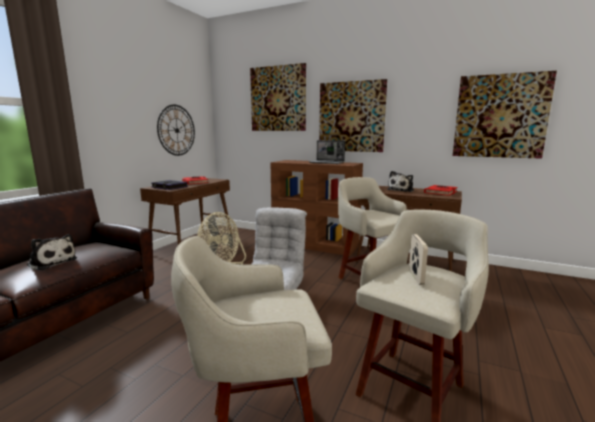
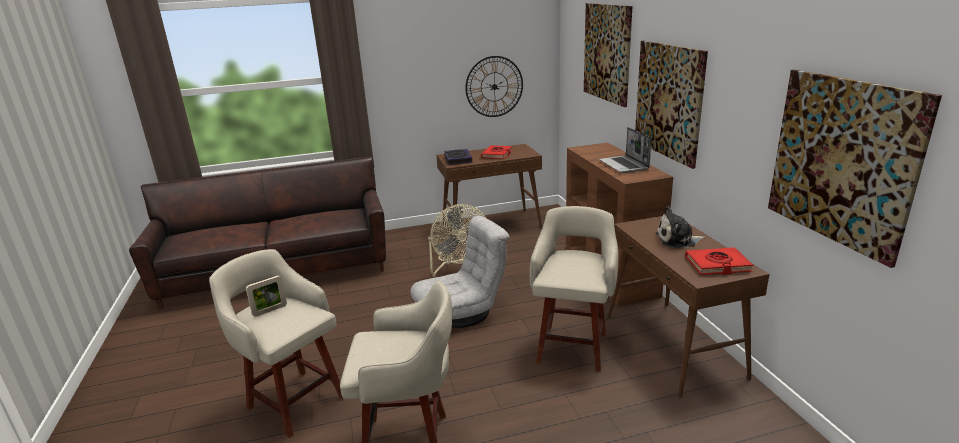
camera: 50 degrees right, 10 degrees up
plush toy [27,234,77,270] -> none
picture frame [409,234,428,285] -> picture frame moved to [246,275,287,317]

